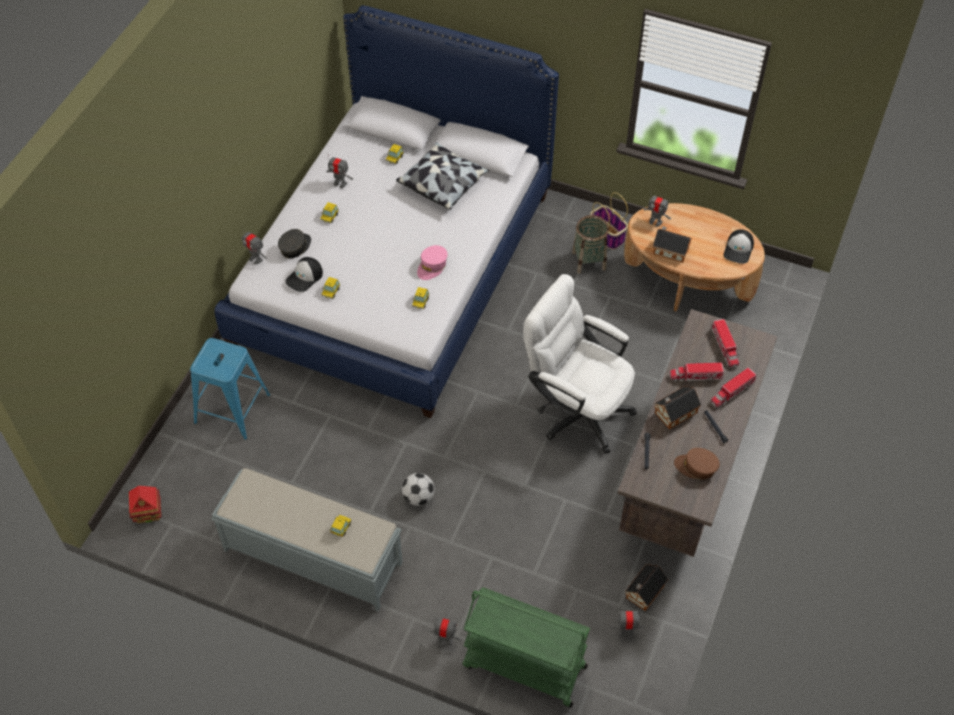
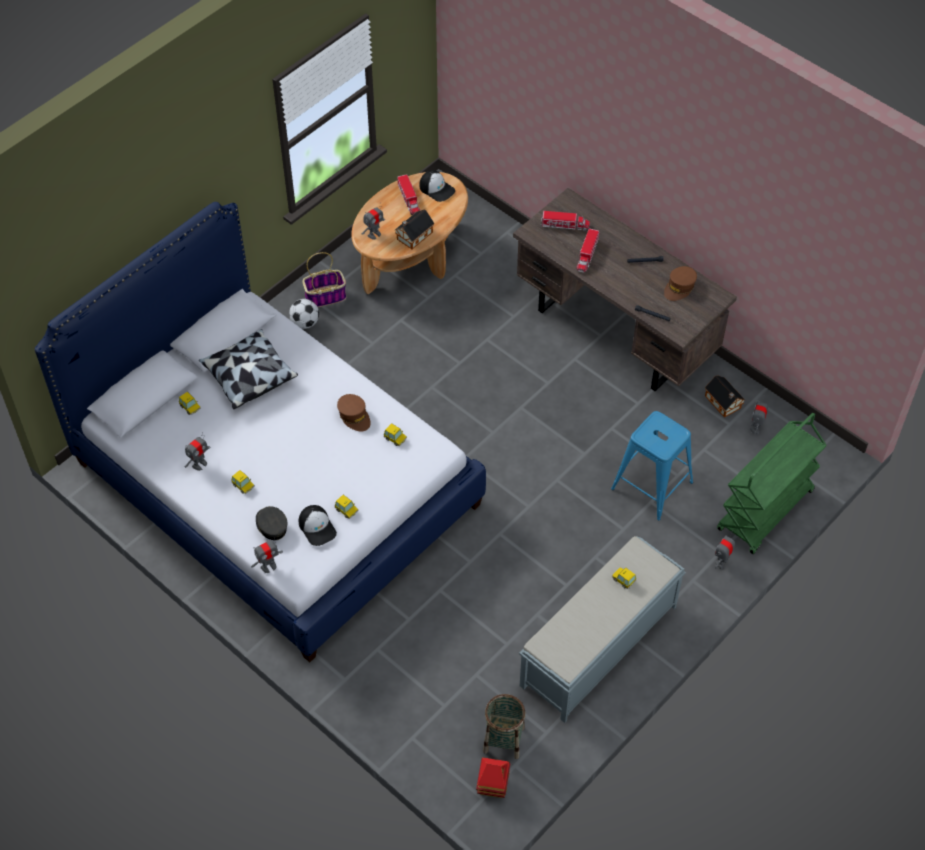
camera: 70 degrees left, 0 degrees up
blue stool [190,338,270,440] -> blue stool moved to [611,411,693,521]
football [402,473,435,506] -> football moved to [289,299,319,329]
pink cap [417,245,448,280] -> brown cap [337,394,371,432]
white office chair [523,274,637,454] -> none
basket [572,215,609,274] -> basket moved to [483,694,525,759]
toy house [654,386,701,429] -> none
toy truck [711,368,757,408] -> toy truck moved to [397,174,420,215]

